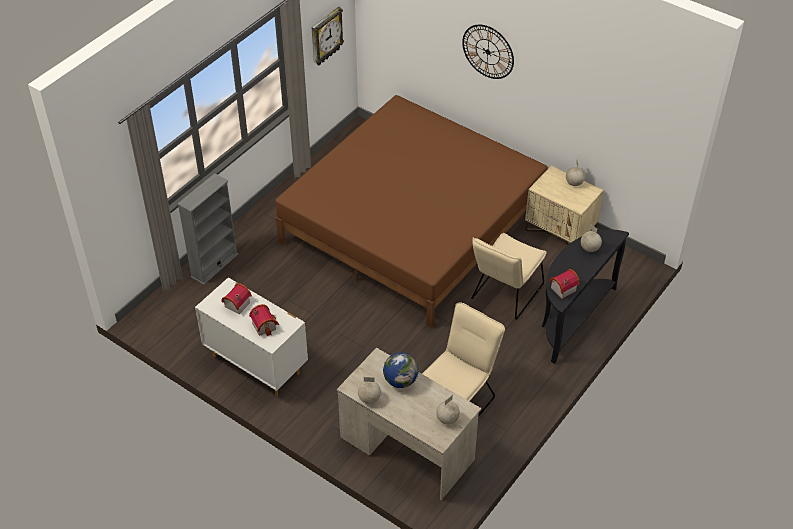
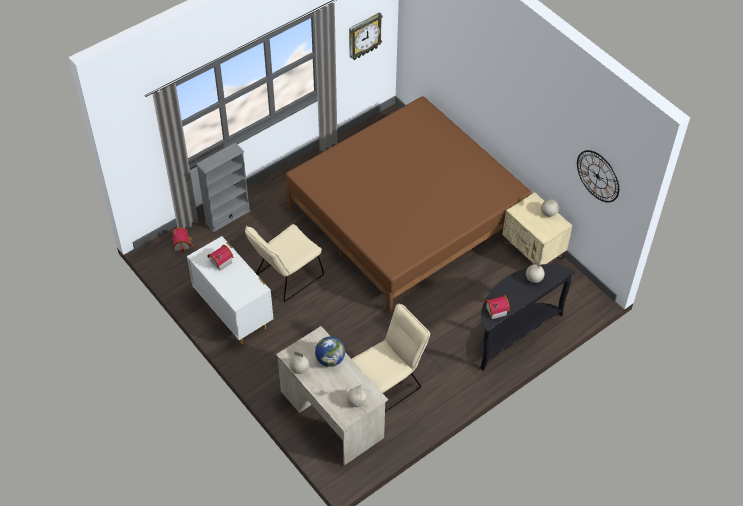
camera: 15 degrees right, 5 degrees up
toy house [249,304,279,337] -> toy house moved to [172,228,193,253]
wall clock [462,24,514,79] -> wall clock moved to [577,150,619,202]
beige chair [471,233,547,320] -> beige chair moved to [245,224,324,302]

